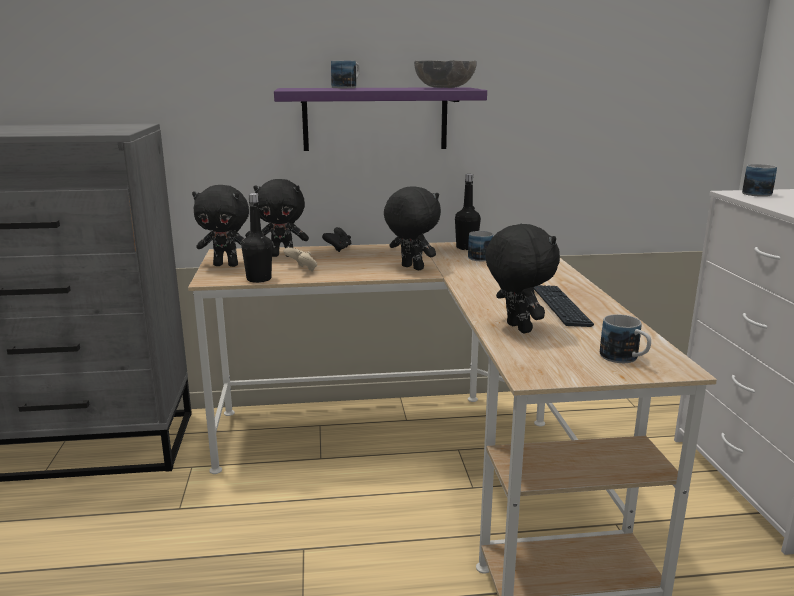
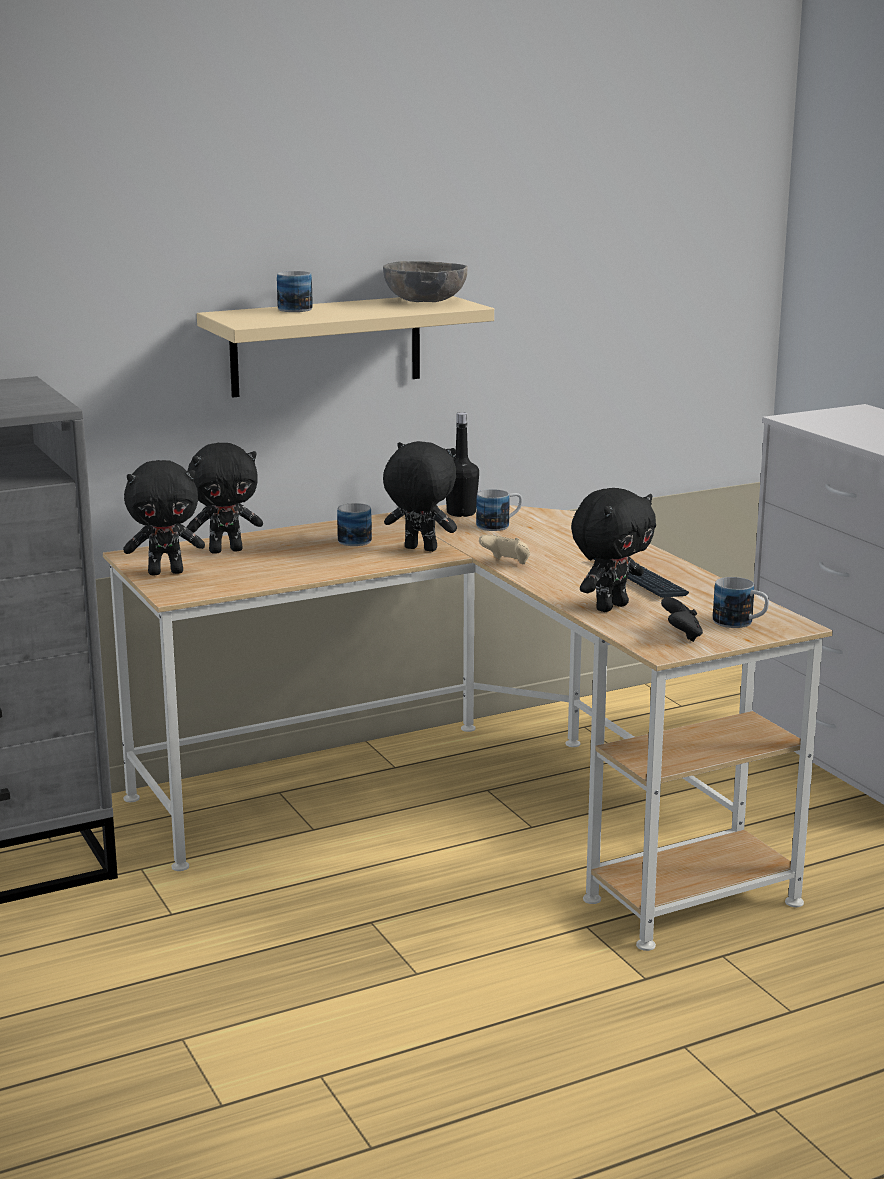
camera: 20 degrees left, 0 degrees up
black bottle [241,193,272,283] -> none
purple shelf [274,87,487,151] -> beige shelf [197,296,494,397]
beige game controller [284,247,317,272] -> beige game controller moved to [479,535,530,564]
black game controller [322,227,351,252] -> black game controller moved to [661,597,703,642]
black plush toy [485,224,560,333] -> black plush toy turned 90 degrees clockwise [571,488,656,612]
mug [742,164,777,197] -> mug moved to [337,503,372,546]

